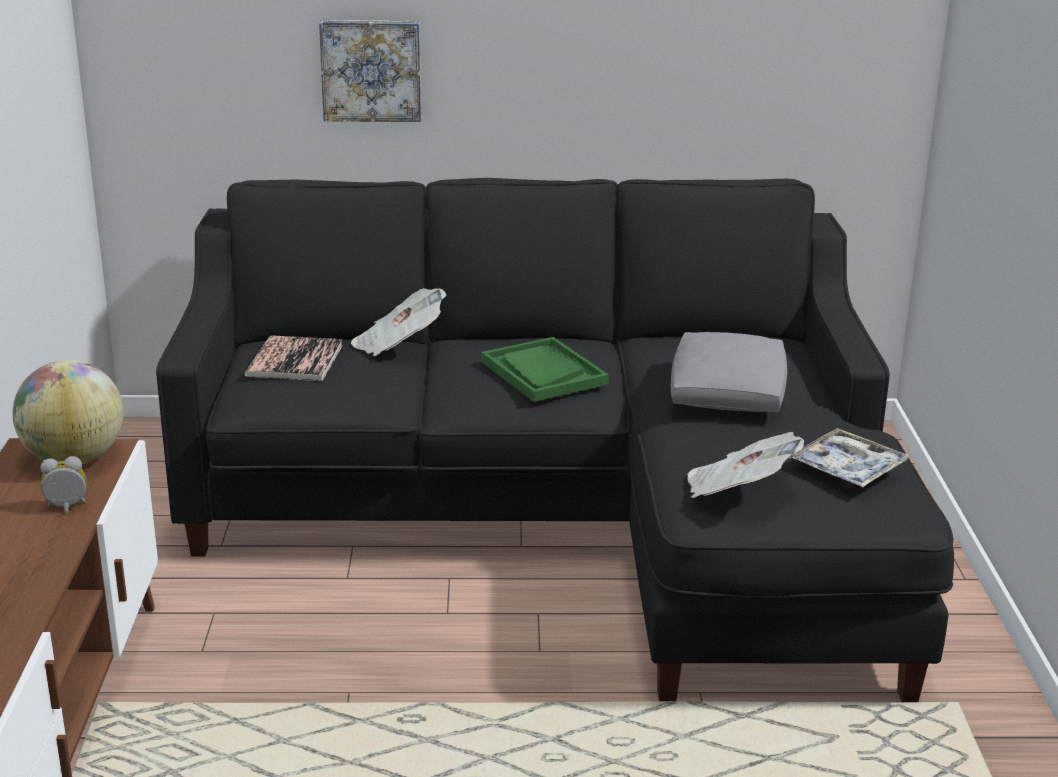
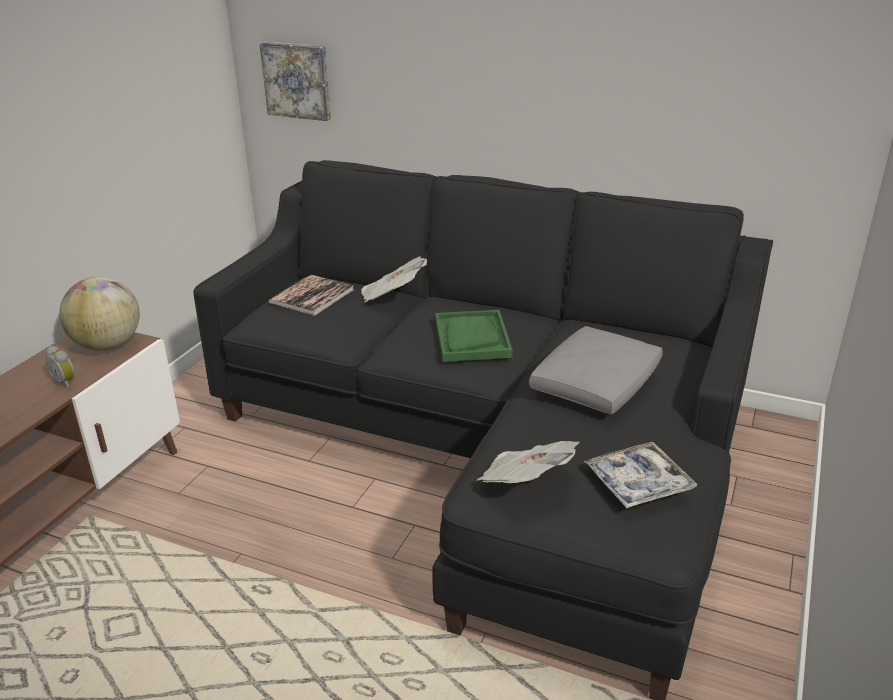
camera: 25 degrees right, 5 degrees up
alarm clock [40,456,86,514] -> alarm clock turned 150 degrees counterclockwise [46,346,75,388]
picture [319,20,421,122] -> picture moved to [259,42,331,121]

